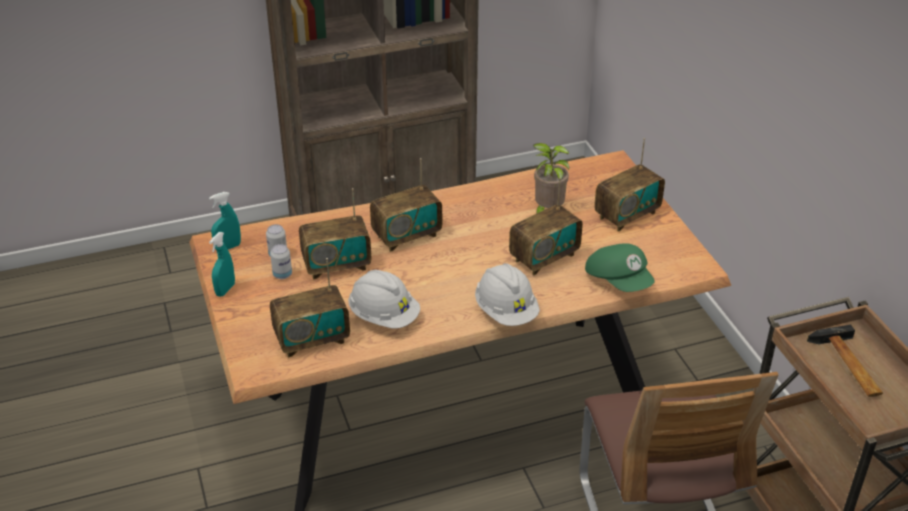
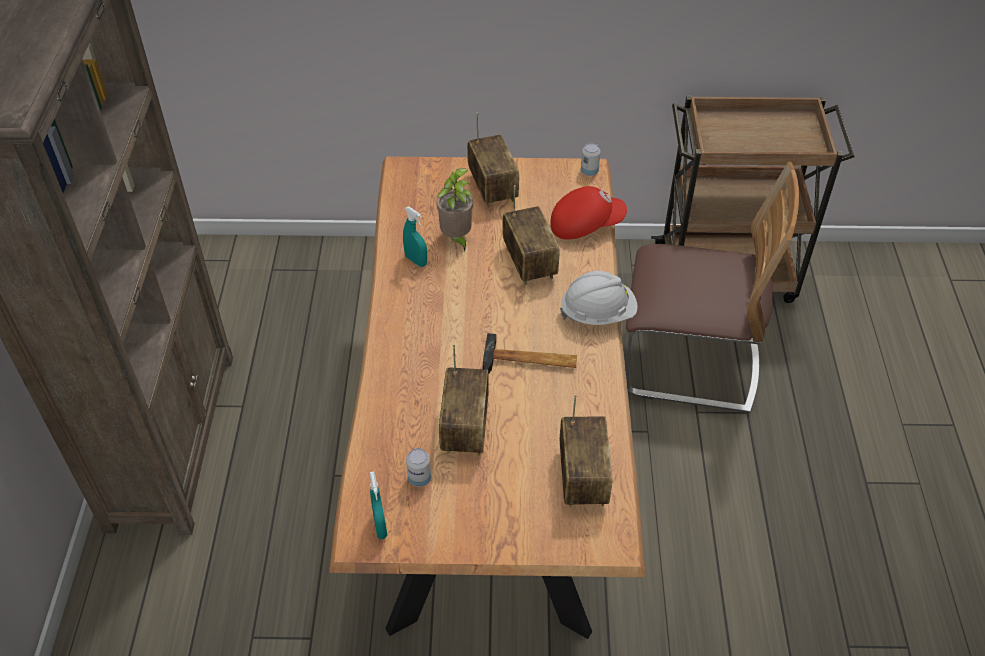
camera: 70 degrees left, 10 degrees up
turquoise spray bottle [209,232,235,297] -> turquoise spray bottle moved to [403,207,427,267]
can [270,244,292,279] -> can moved to [581,143,601,176]
white hard hat [348,270,420,329] -> none
radio [370,158,442,252] -> none
green cap [585,243,655,292] -> red cap [550,186,627,240]
hammer [807,324,883,397] -> hammer moved to [483,333,577,374]

